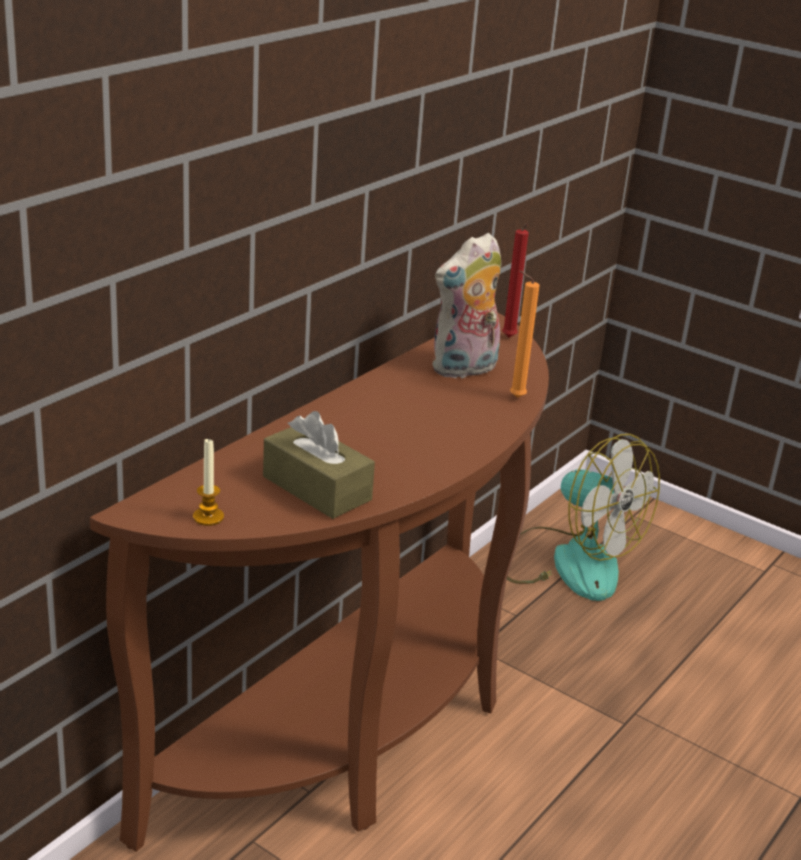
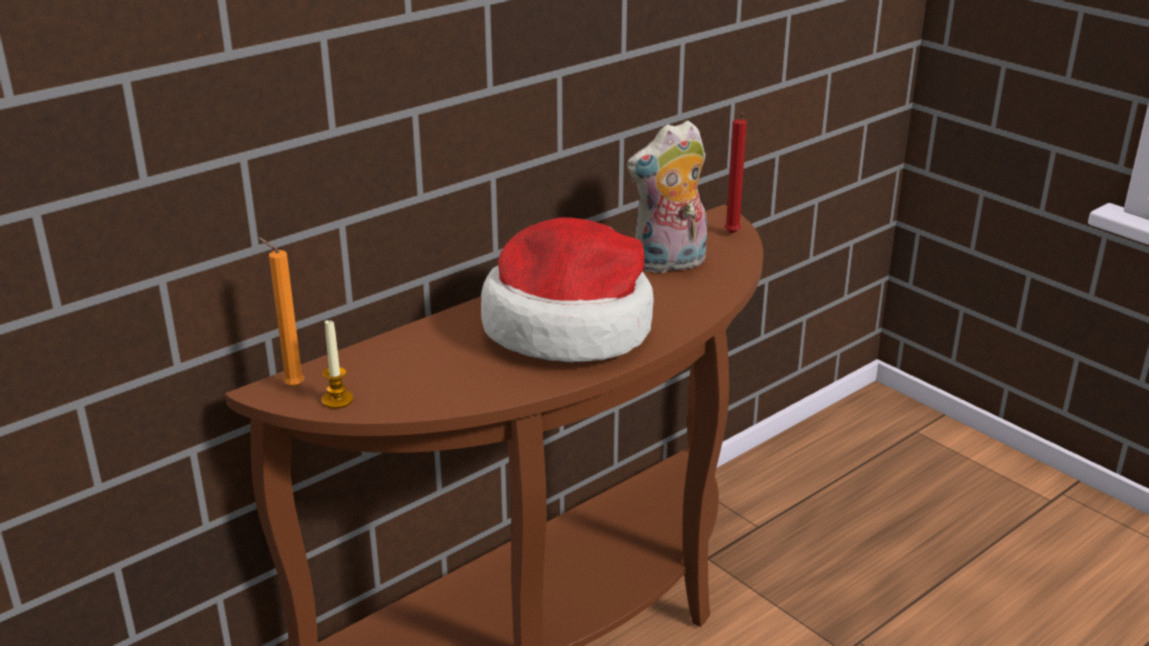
camera: 15 degrees right, 0 degrees up
brown tissue box [263,411,375,519] -> none
fan [507,434,660,601] -> none
orange candle [510,271,540,398] -> orange candle moved to [257,237,304,387]
none -> hat [481,217,654,362]

